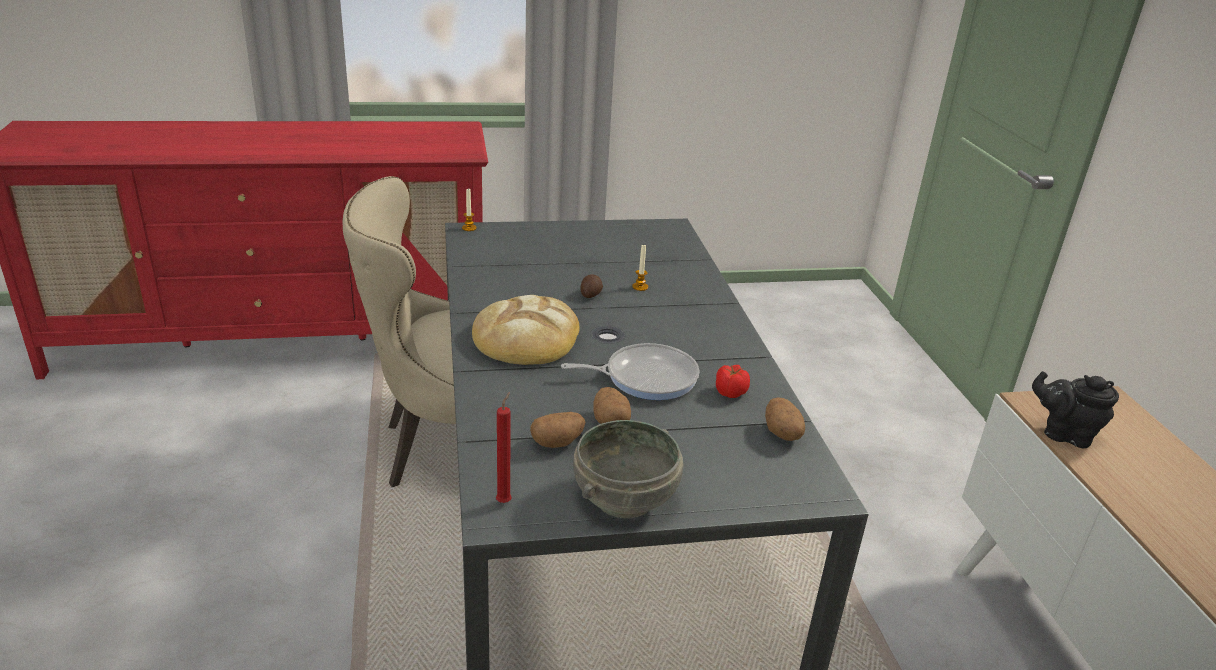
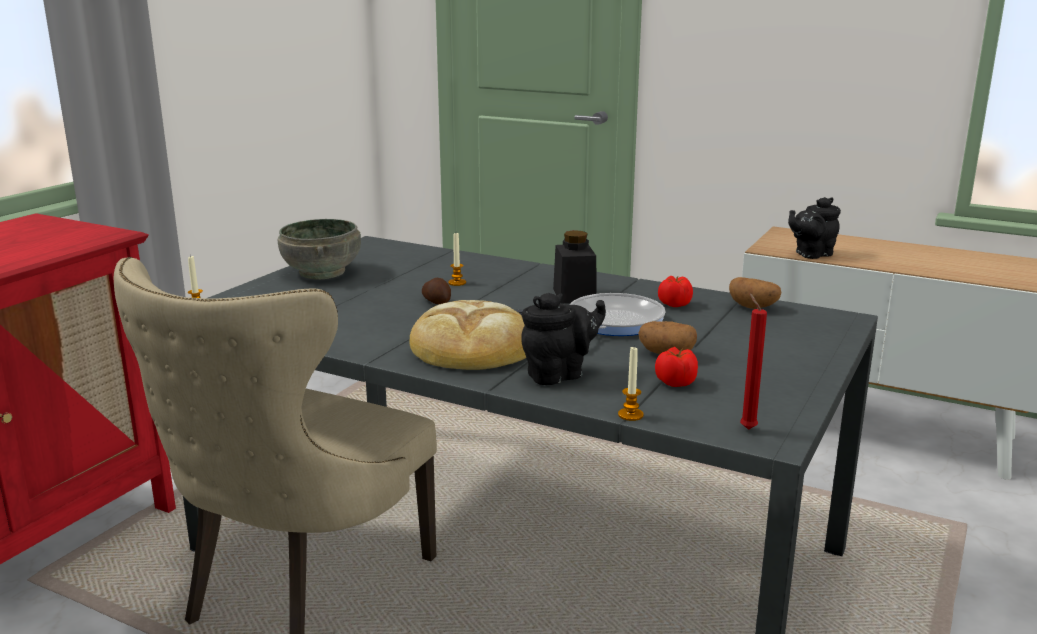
camera: 50 degrees left, 10 degrees down
potato [530,412,585,448] -> tomato [655,347,698,387]
grey bowl [573,420,684,518] -> grey bowl moved to [278,219,361,280]
none -> black teapot [521,293,606,385]
none -> black jar [553,230,597,304]
none -> candle [618,347,644,421]

